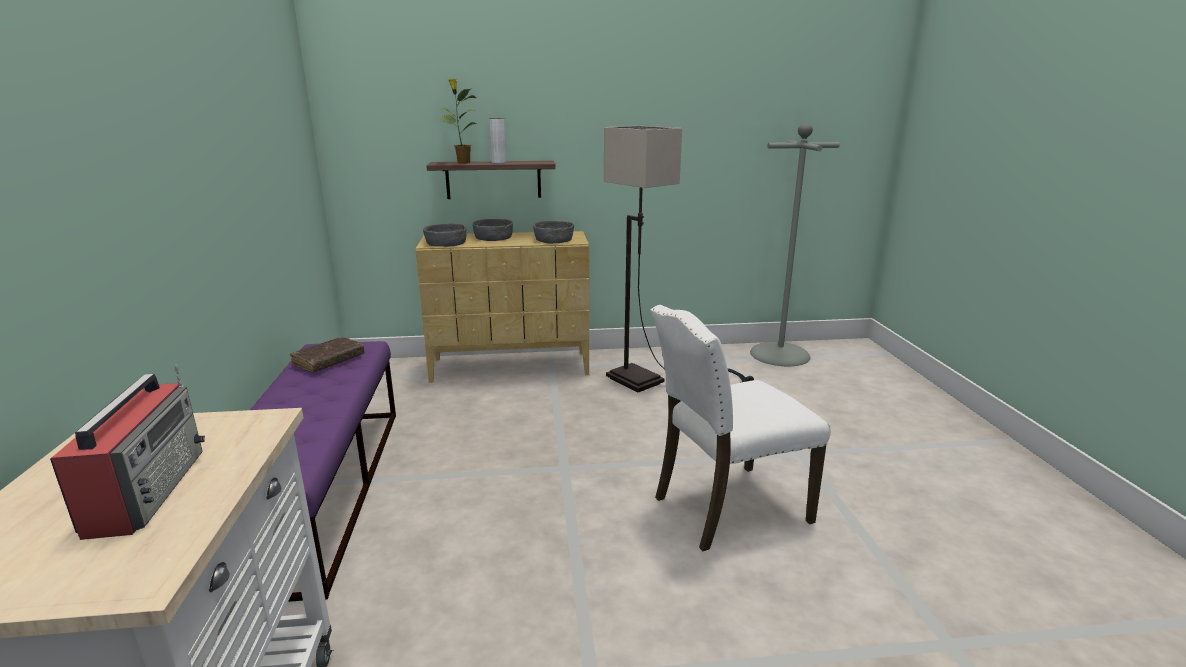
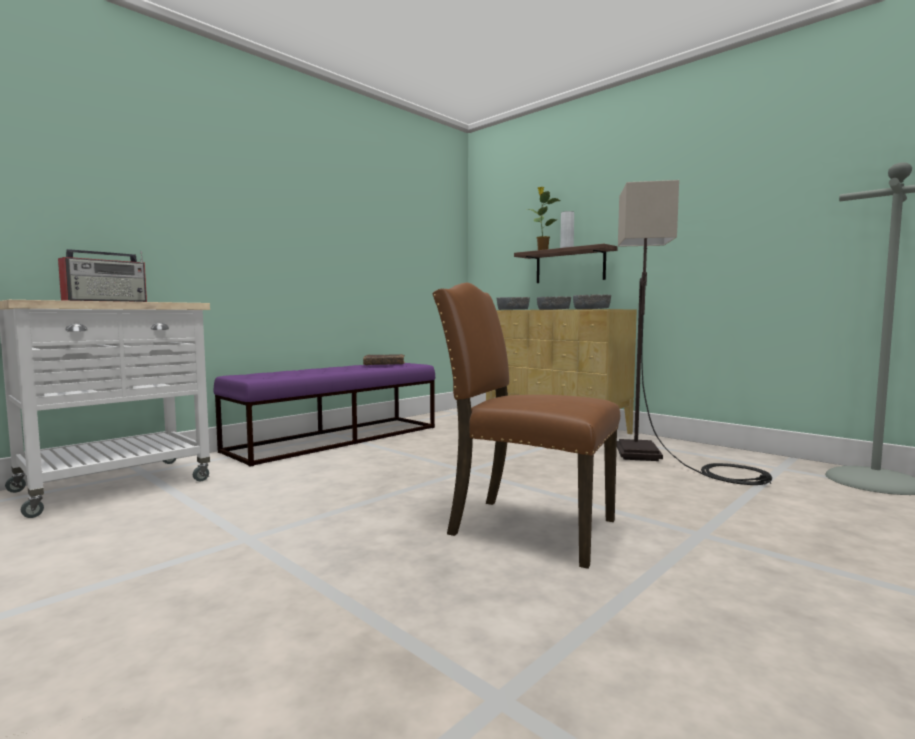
camera: 50 degrees right, 15 degrees down
white chair [650,305,831,551] -> brown chair [432,283,620,569]

